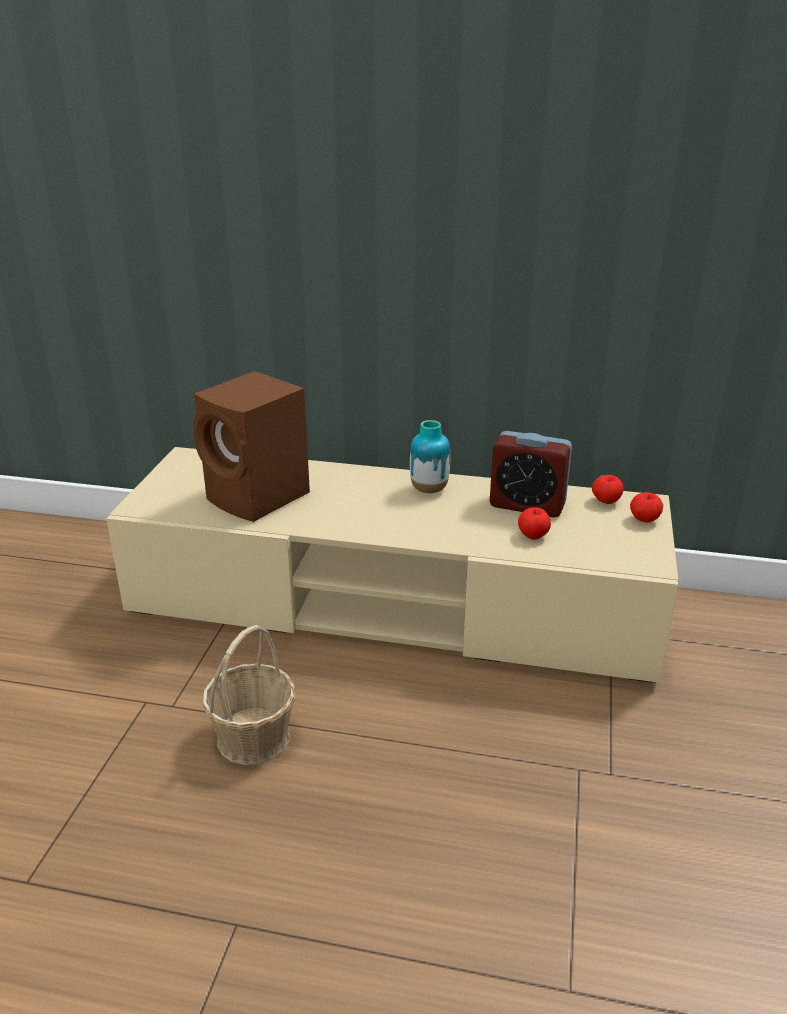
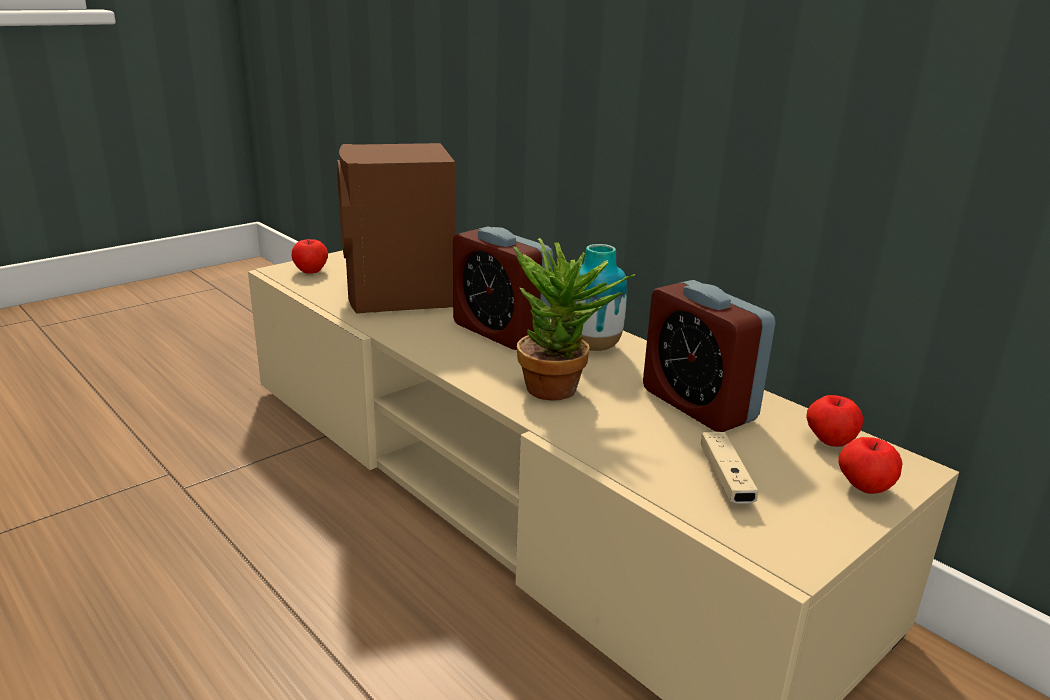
camera: 35 degrees right, 5 degrees down
basket [202,625,295,765] -> none
apple [518,507,551,540] -> apple moved to [292,239,328,274]
none -> alarm clock [453,226,553,350]
none -> potted plant [513,238,635,401]
none -> beige game controller [701,432,758,504]

